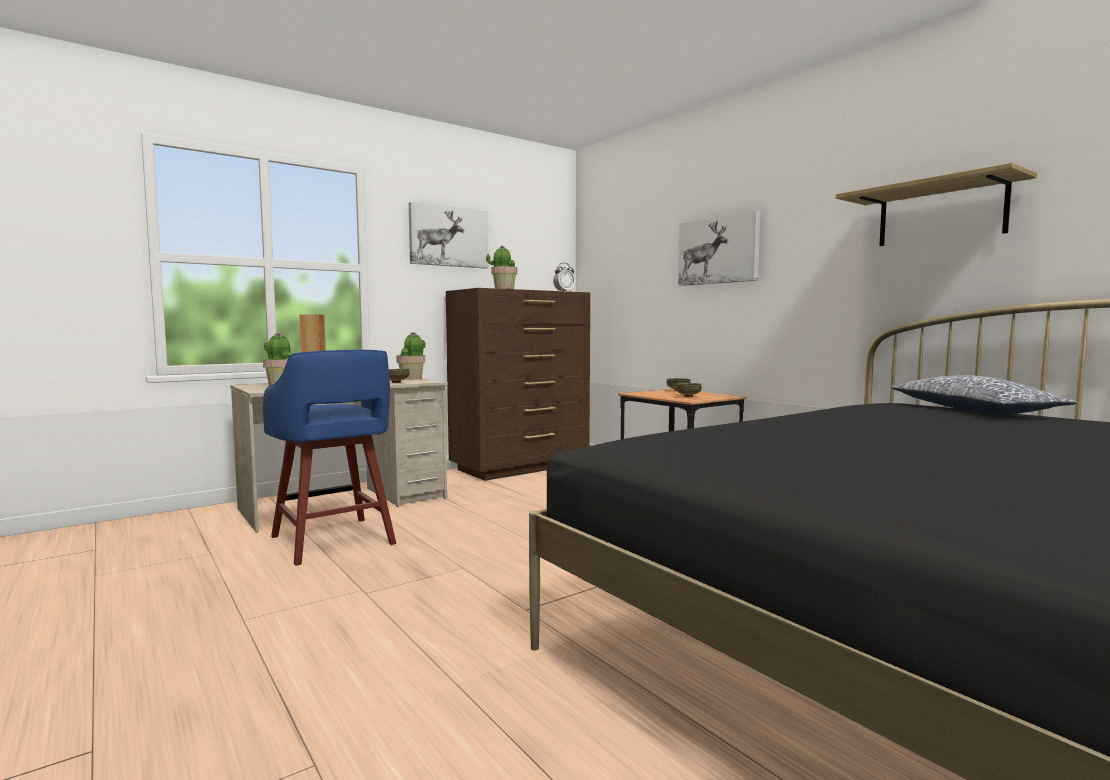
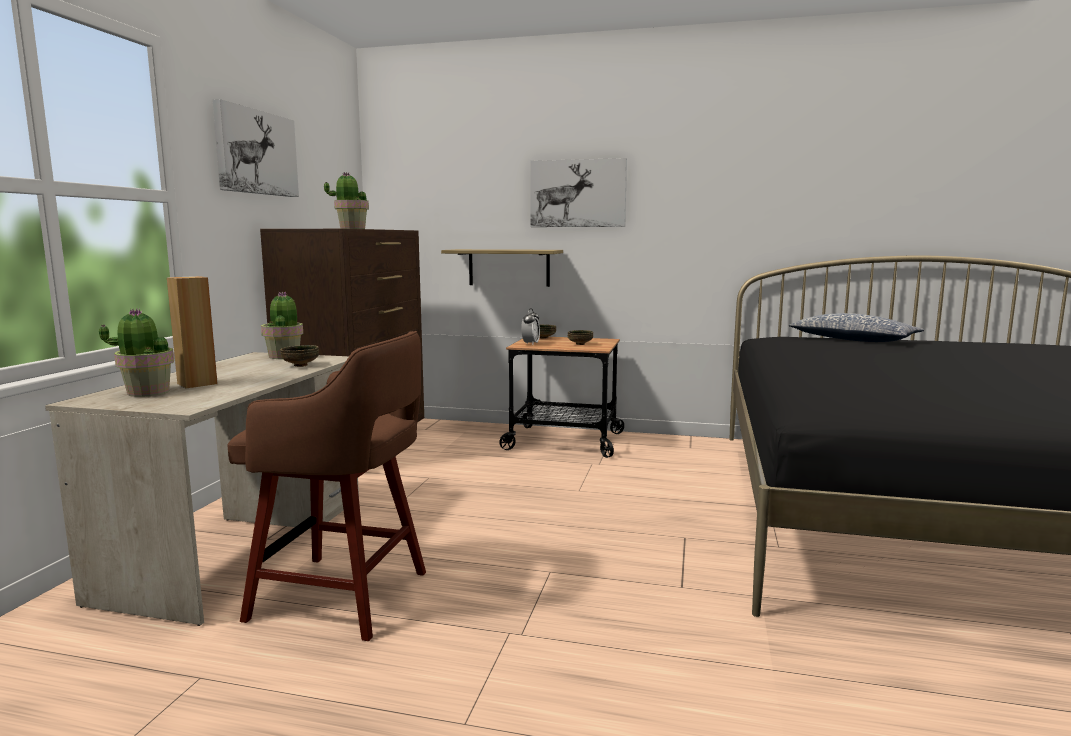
camera: 40 degrees left, 5 degrees up
blue stool [263,350,396,566] -> brown stool [227,331,426,641]
alarm clock [553,263,575,292] -> alarm clock moved to [521,308,540,345]
shelf [836,163,1037,246] -> shelf moved to [441,249,563,287]

